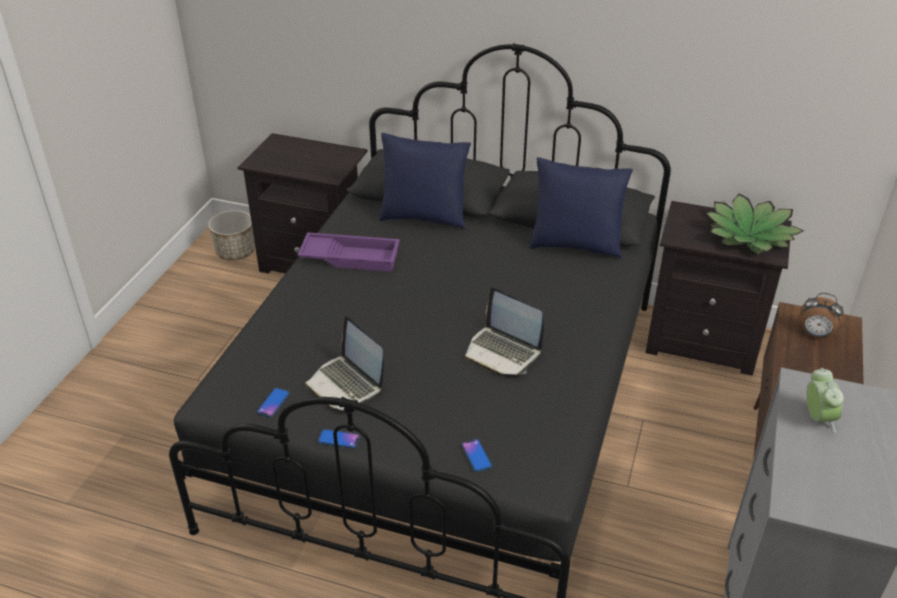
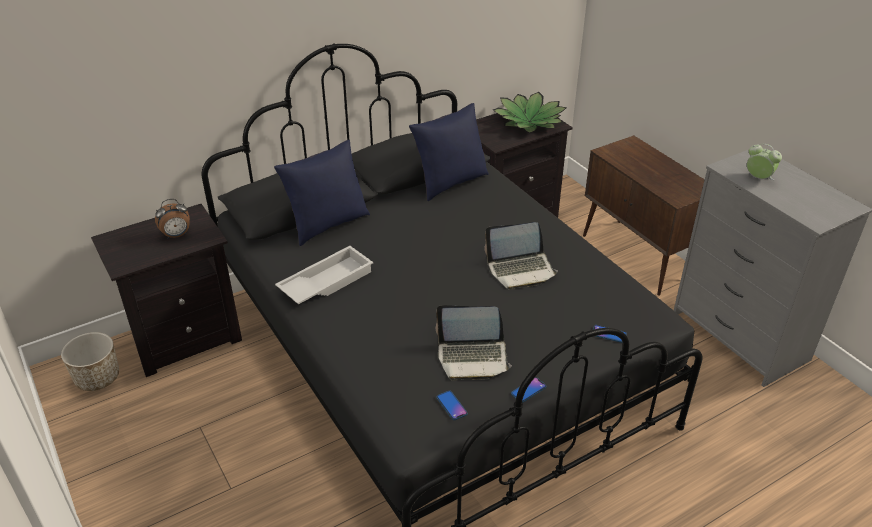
camera: 50 degrees left, 0 degrees up
purple tray [297,232,400,272] -> white tray [275,246,373,304]
alarm clock [800,293,844,339] -> alarm clock moved to [155,199,190,239]

